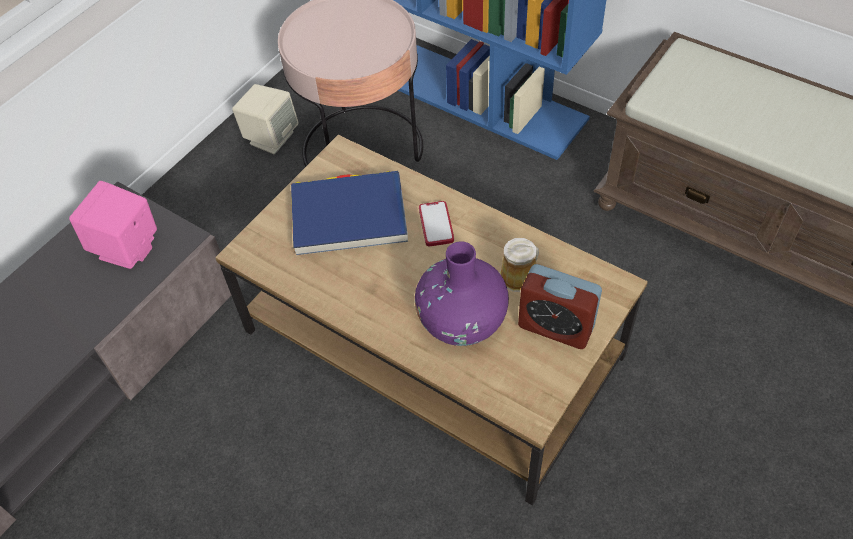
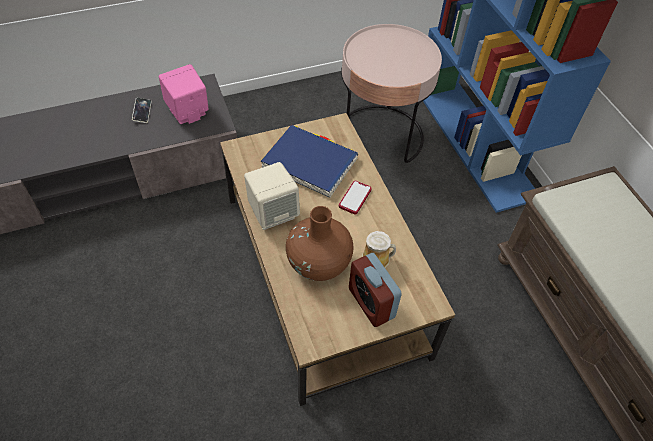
camera: 30 degrees right, 0 degrees up
beige speaker [232,84,299,155] -> beige speaker moved to [244,162,300,230]
purple vase [415,241,509,346] -> brown vase [286,206,354,281]
none -> phone [132,98,151,123]

